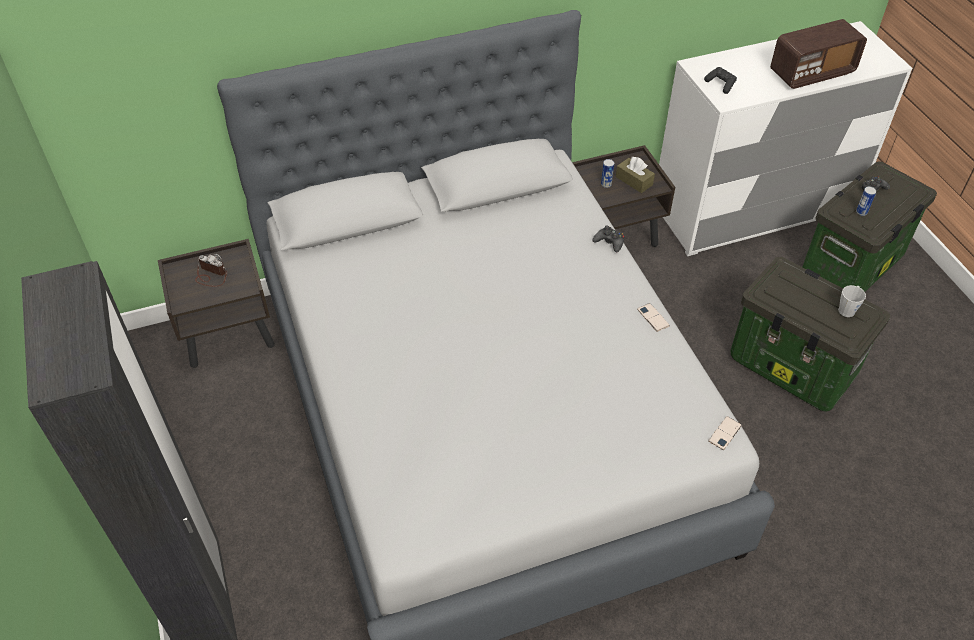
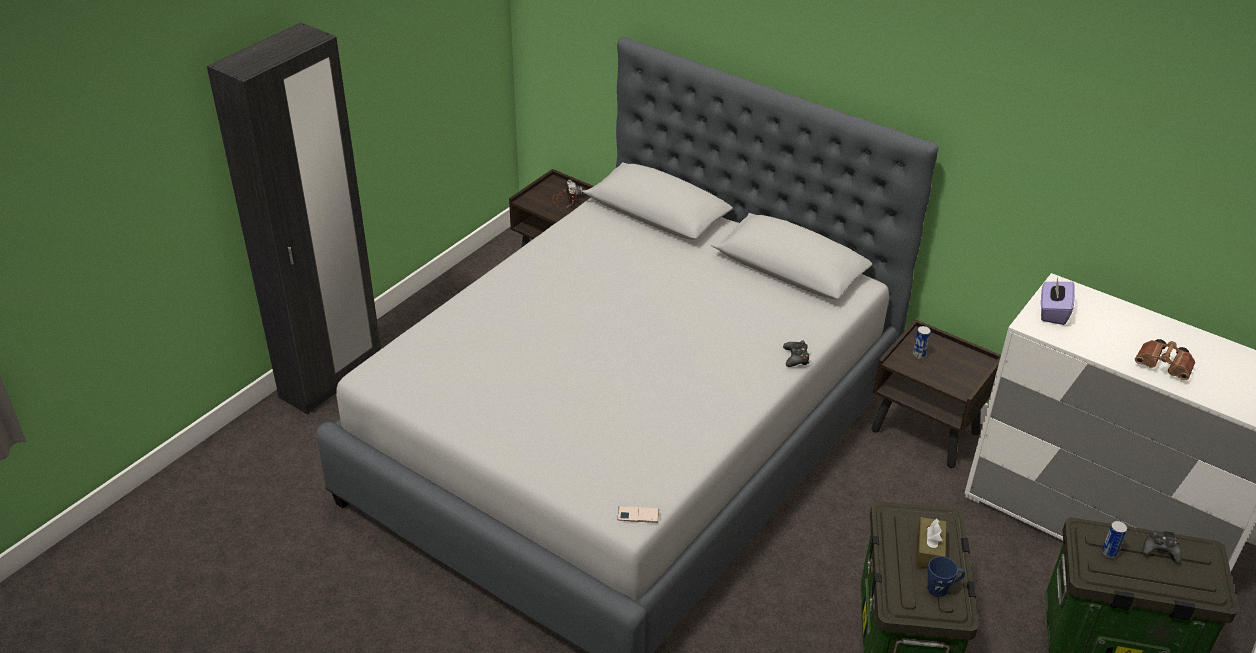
camera: 55 degrees right, 10 degrees down
brown tissue box [616,157,655,193] -> brown tissue box moved to [916,517,946,568]
phone [637,303,670,332] -> none
black game controller [704,67,737,94] -> purple tissue box [1041,277,1075,325]
radio [770,19,867,89] -> brown binoculars [1135,339,1195,380]
grey mug [838,285,866,317] -> blue mug [927,556,965,597]

